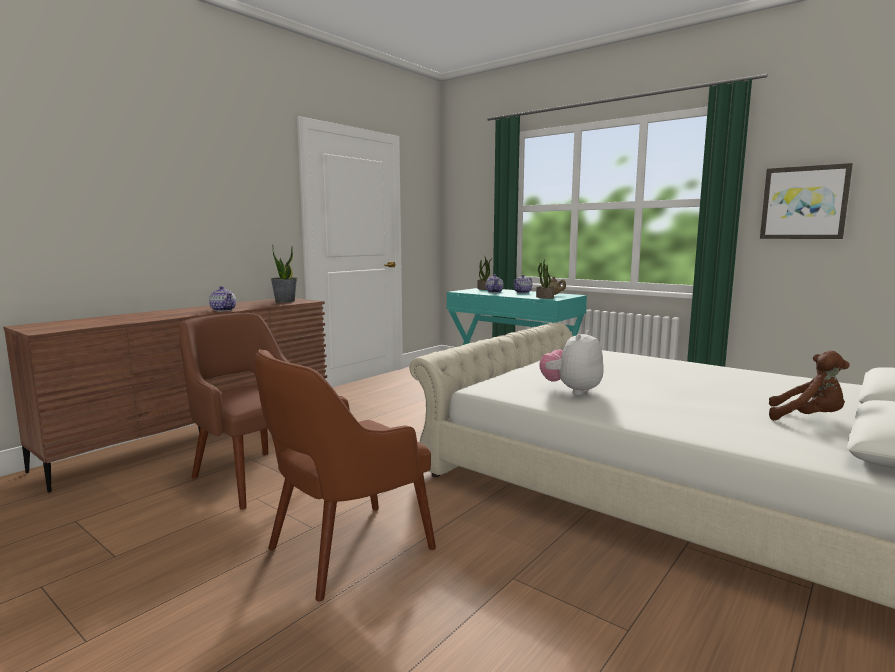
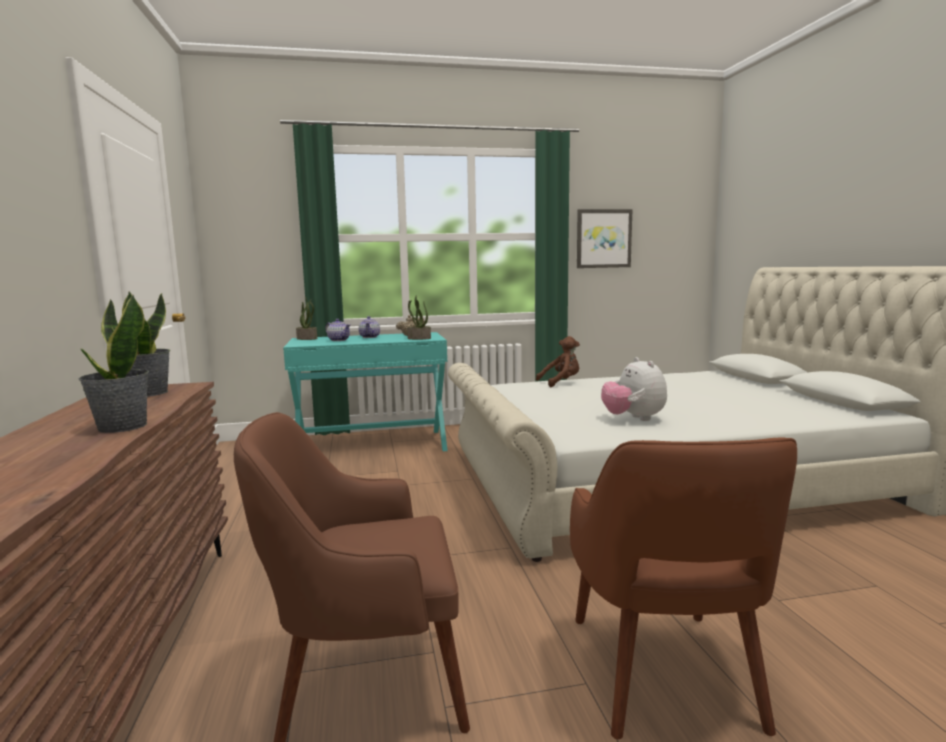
camera: 50 degrees left, 0 degrees up
teapot [209,286,236,312] -> potted plant [78,295,149,433]
brown plush toy [769,351,850,420] -> brown plush toy moved to [536,336,580,387]

